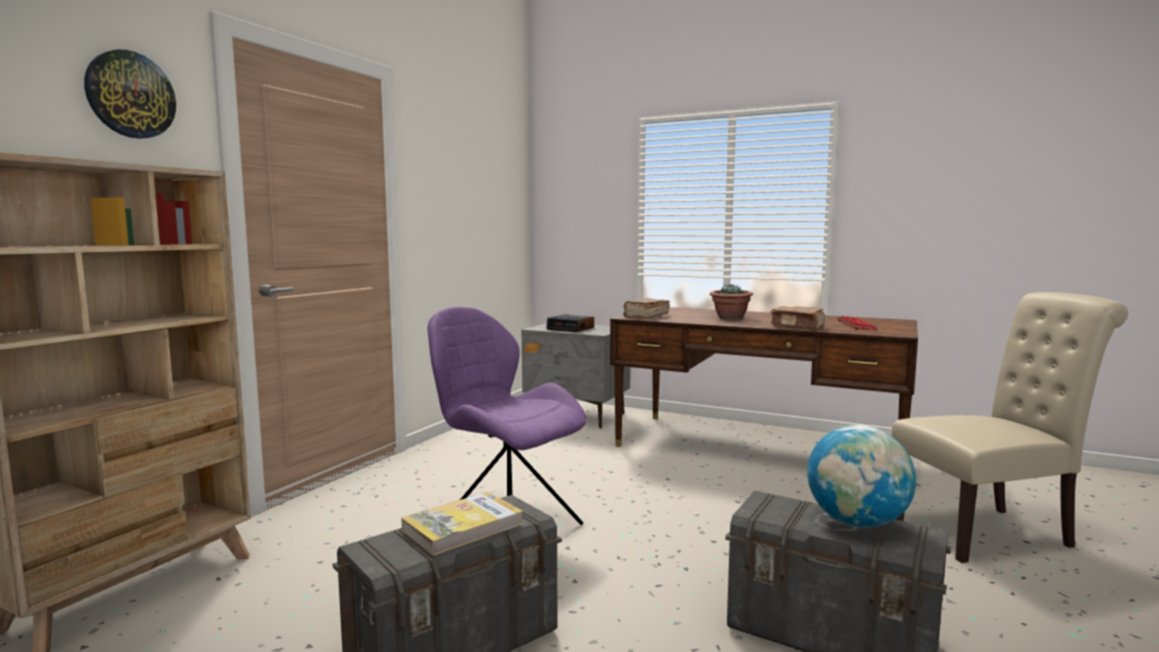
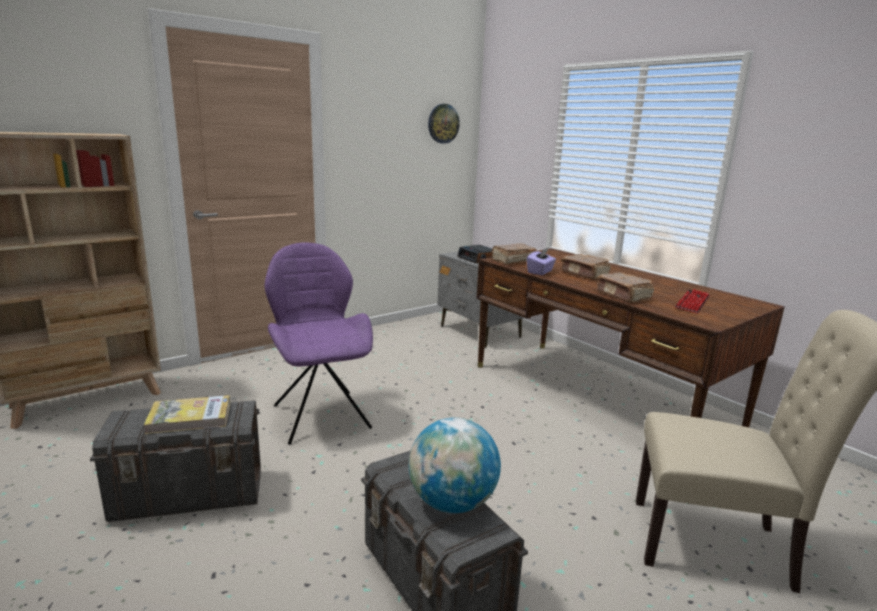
camera: 25 degrees right, 10 degrees up
wall clock [84,50,176,139] -> wall clock moved to [428,104,460,144]
potted plant [710,284,753,320] -> brown book [561,254,611,280]
none -> purple tissue box [527,248,556,275]

